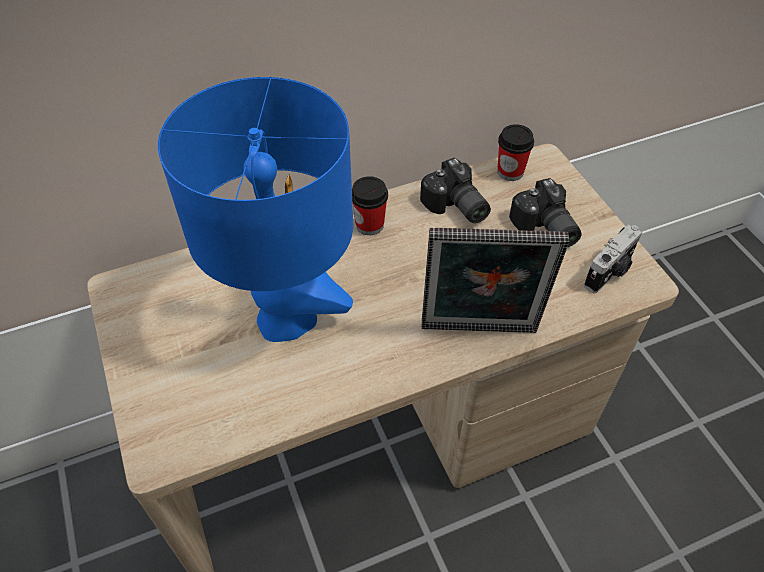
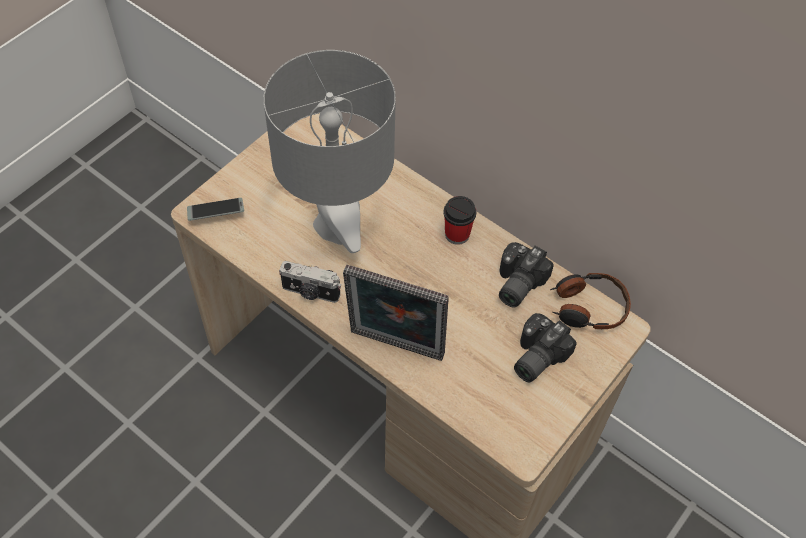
camera: 60 degrees right, 5 degrees up
blue table lamp [158,77,353,342] -> grey table lamp [263,50,396,253]
picture frame [422,228,569,333] -> picture frame turned 45 degrees counterclockwise [343,264,449,361]
cup [497,124,534,181] -> headphones [550,273,631,329]
camera [584,225,642,293] -> camera moved to [279,261,341,303]
none -> phone [187,198,244,221]

